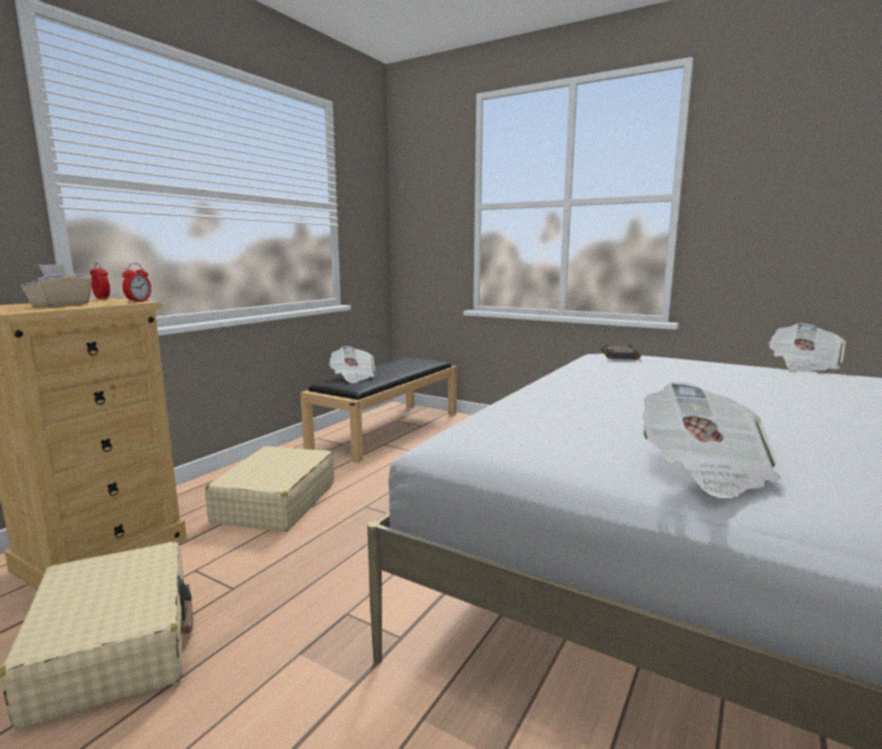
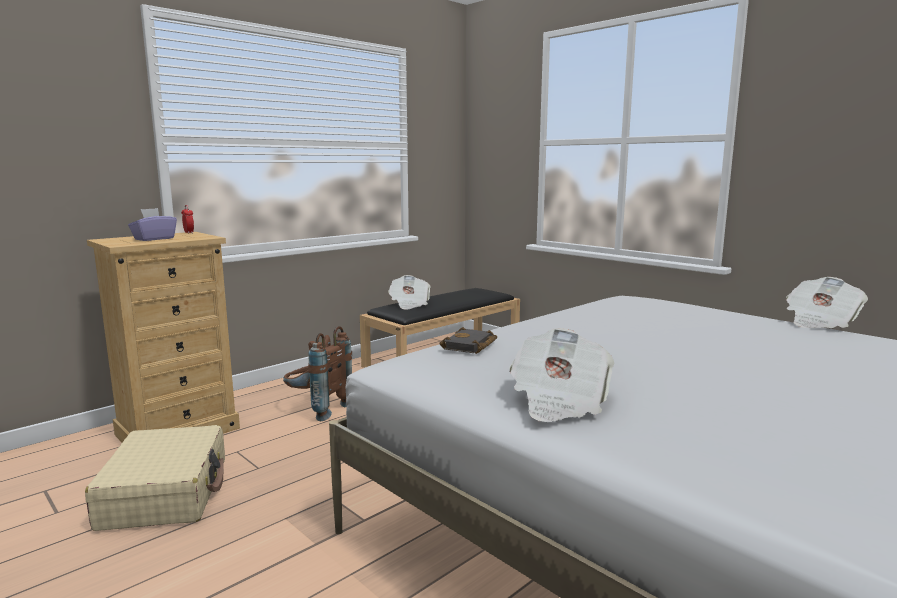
camera: 15 degrees right, 0 degrees up
beige tissue box [21,264,92,307] -> purple tissue box [128,208,177,241]
alarm clock [122,263,151,303] -> none
beige suitcase [205,446,334,532] -> brown backpack [283,326,352,422]
black book [601,344,641,360] -> black book moved to [440,327,497,354]

